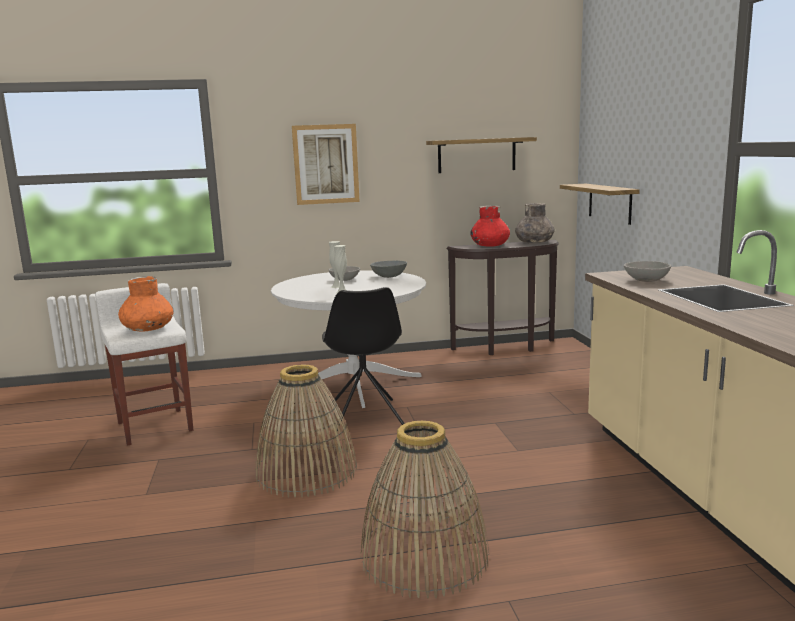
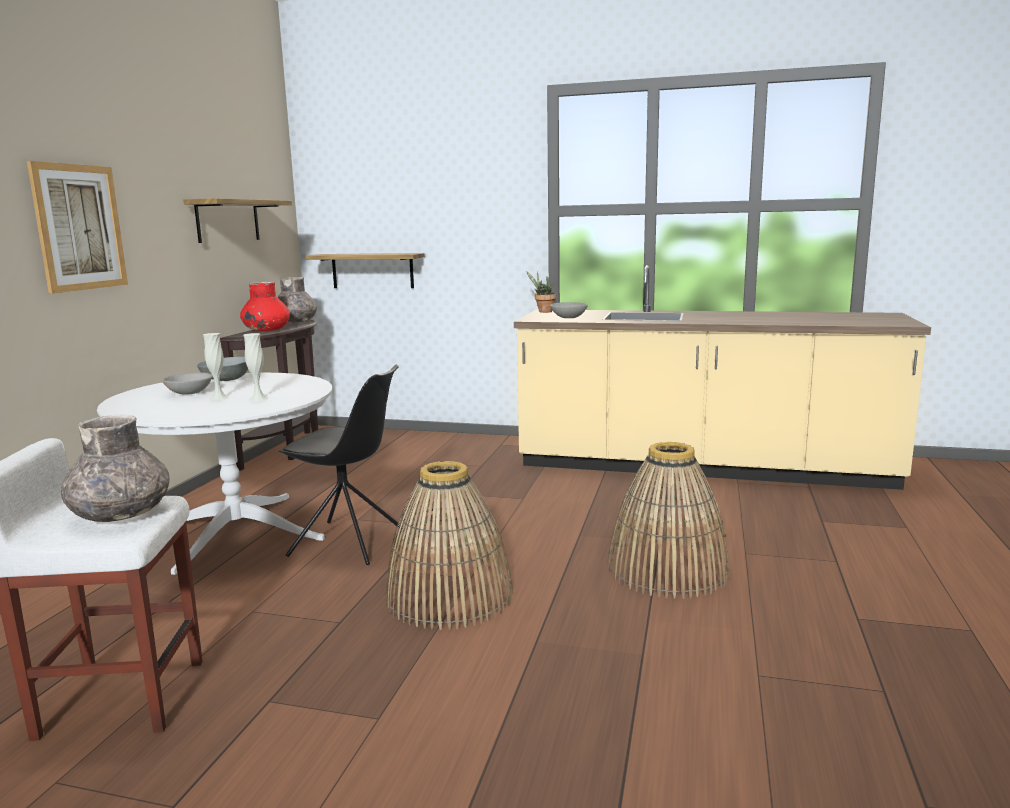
camera: 65 degrees left, 0 degrees up
orange vase [118,276,174,332] -> grey vase [61,415,170,522]
none -> potted plant [526,271,556,313]

